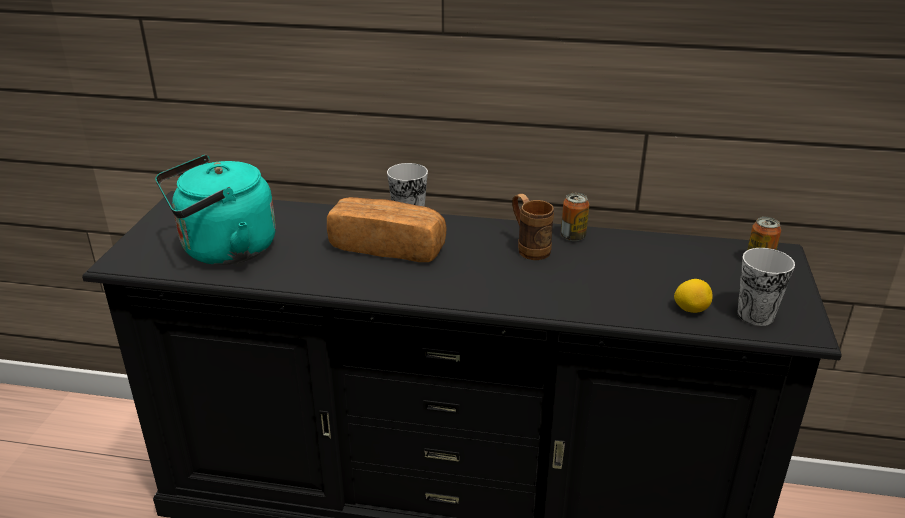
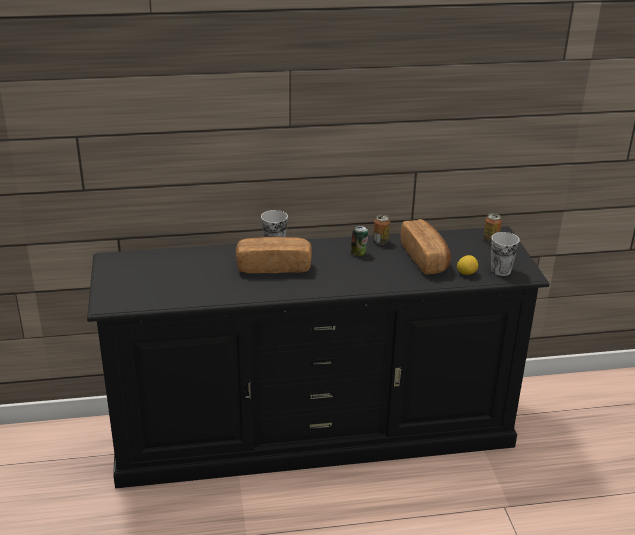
camera: 20 degrees left, 0 degrees up
turquoise kettle [155,155,276,265] -> none
brown mug [512,194,554,260] -> can [351,226,368,256]
none -> bread [401,219,451,275]

